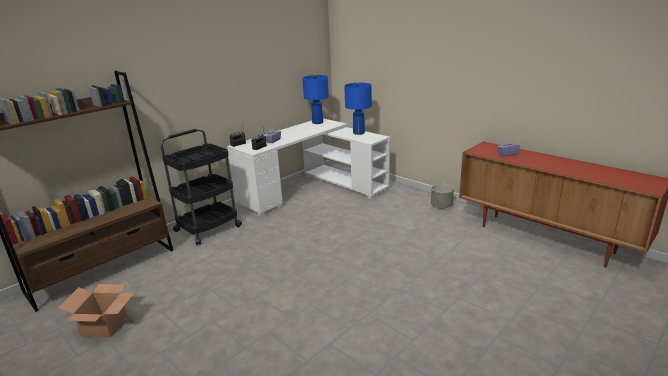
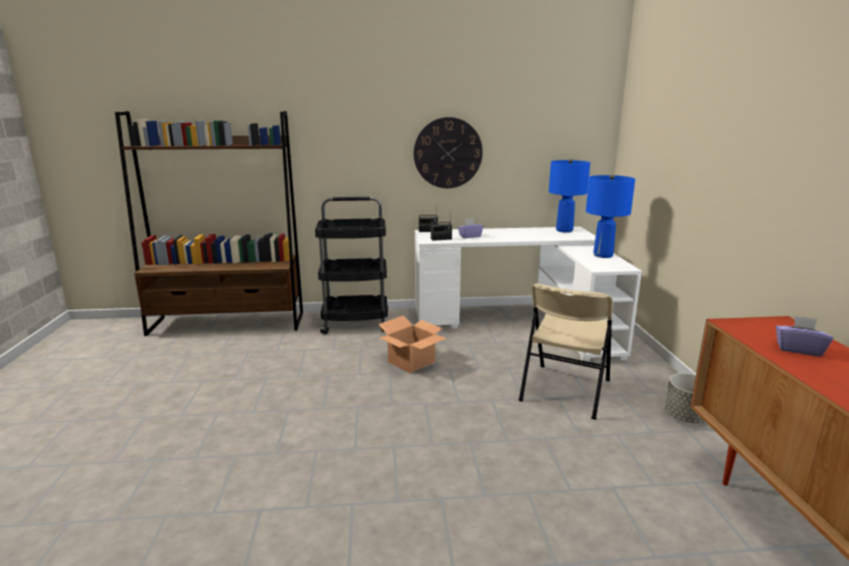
camera: 40 degrees right, 5 degrees down
cardboard box [58,284,135,338] -> cardboard box moved to [378,315,447,373]
none -> wall clock [414,117,483,188]
none -> beige chair [518,284,613,420]

